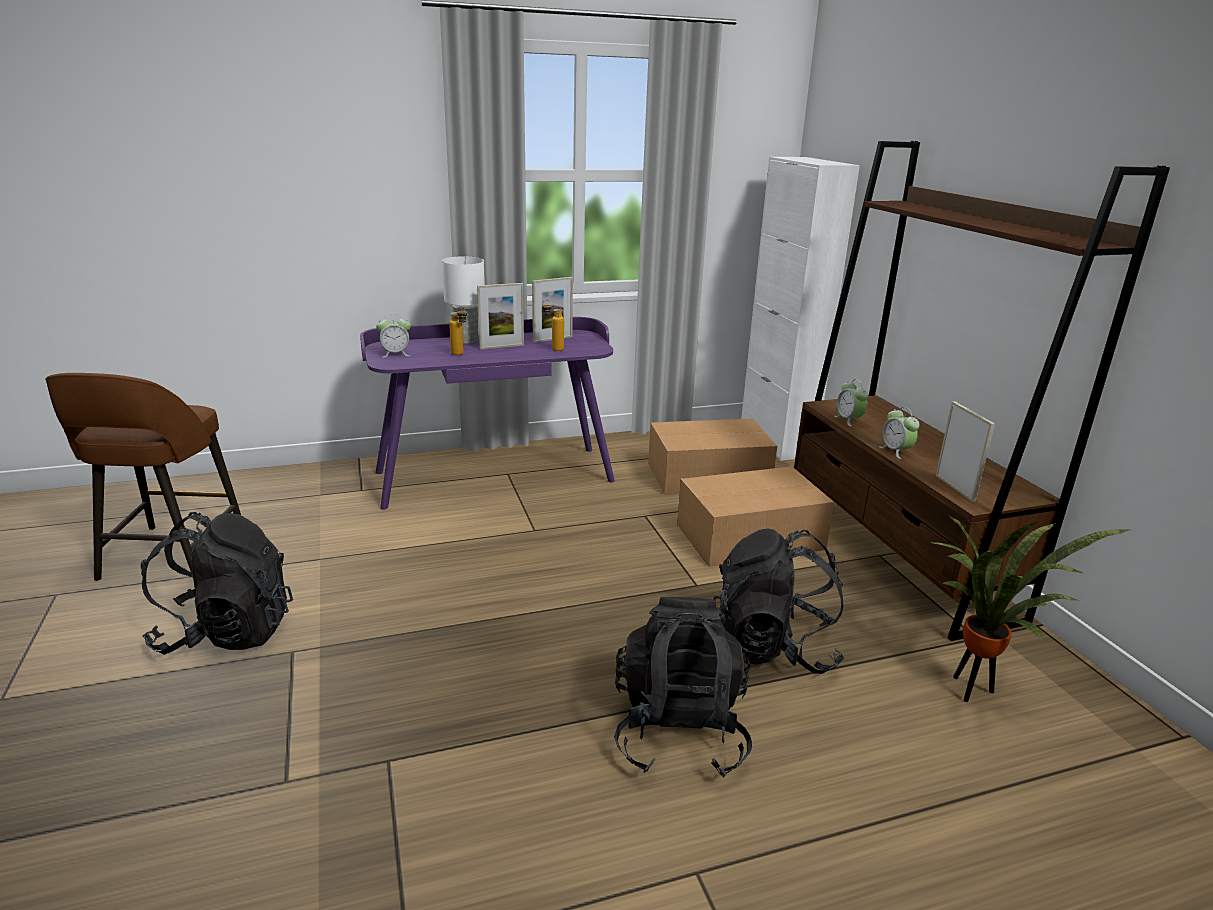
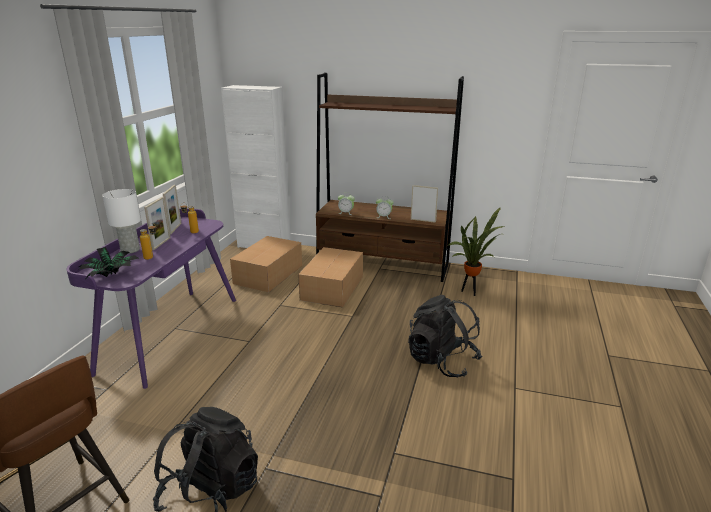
camera: 55 degrees left, 0 degrees up
alarm clock [376,314,411,358] -> potted plant [79,247,139,278]
black backpack [713,528,845,674] -> none

